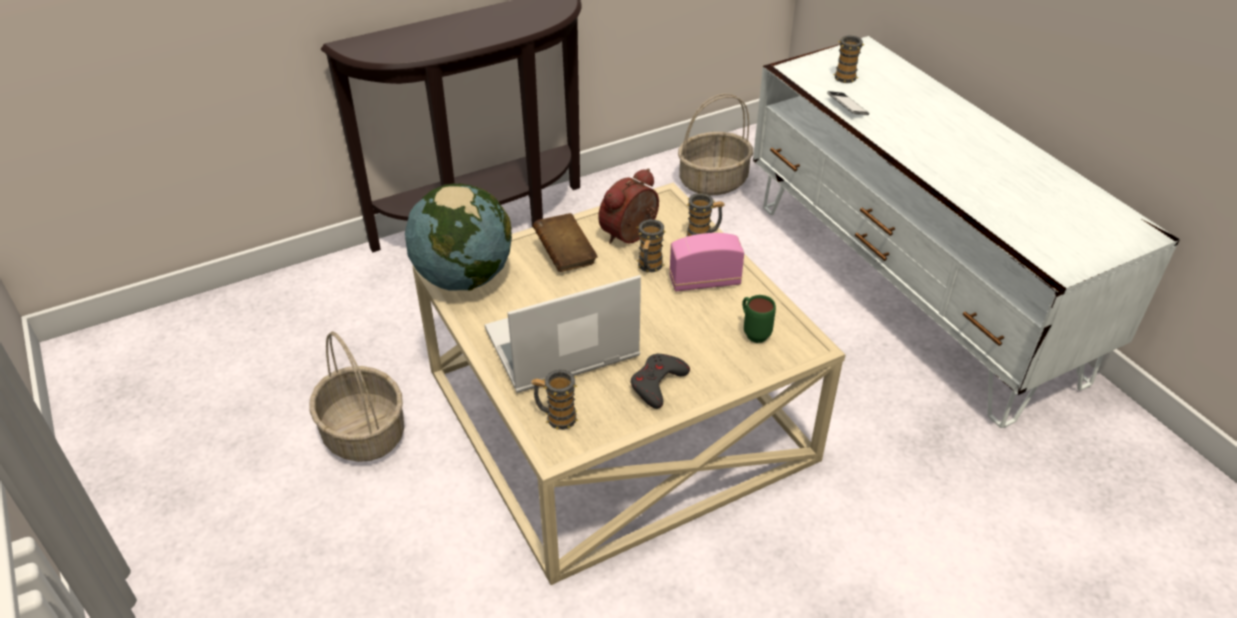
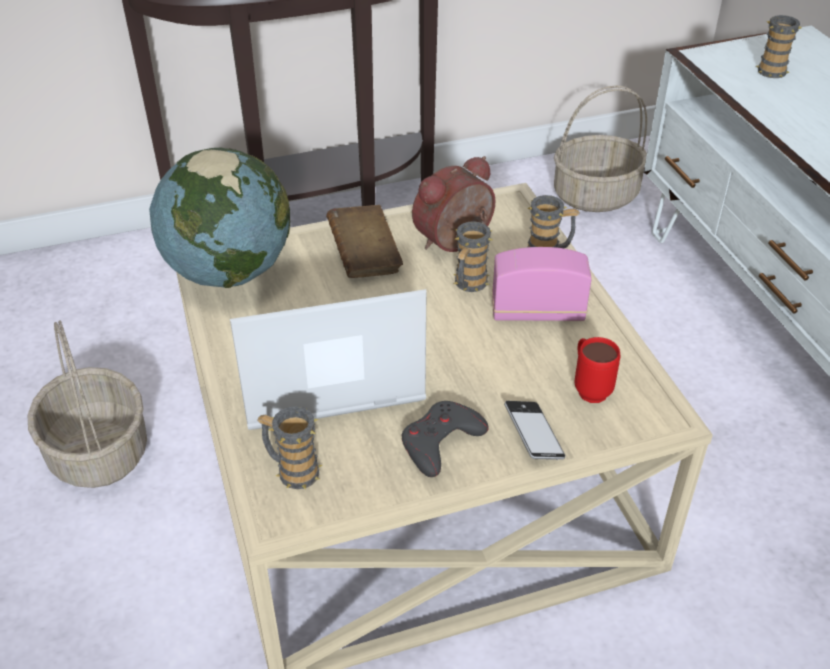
camera: 10 degrees right, 0 degrees up
green mug [742,295,776,343] -> red mug [575,337,620,403]
phone [827,91,869,115] -> phone moved to [504,401,565,460]

